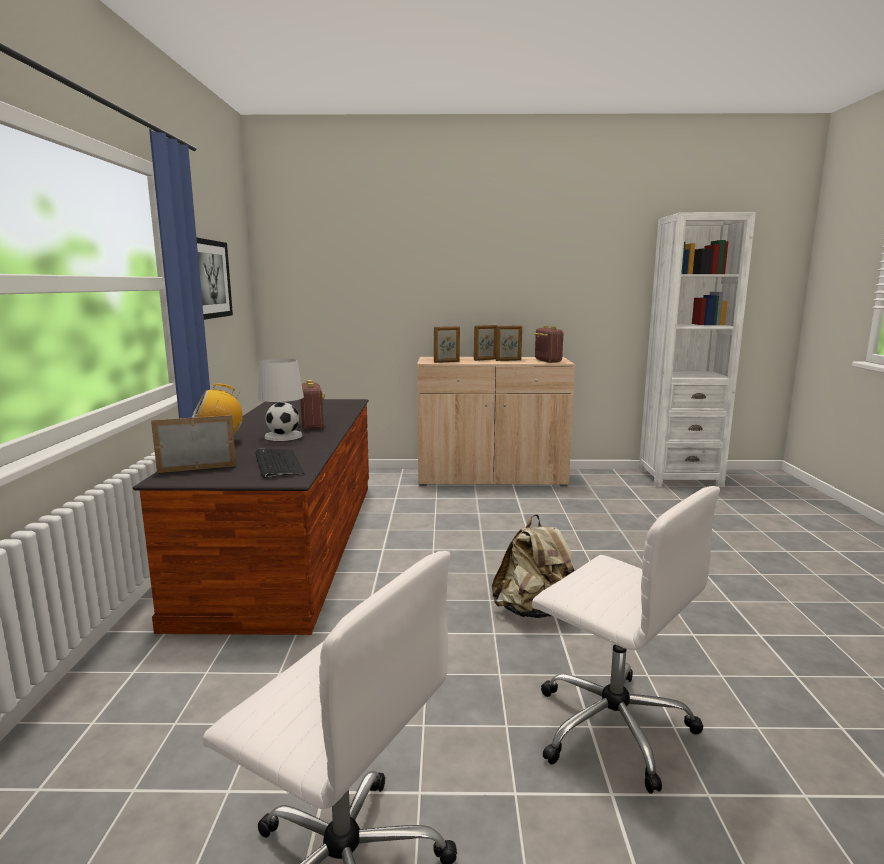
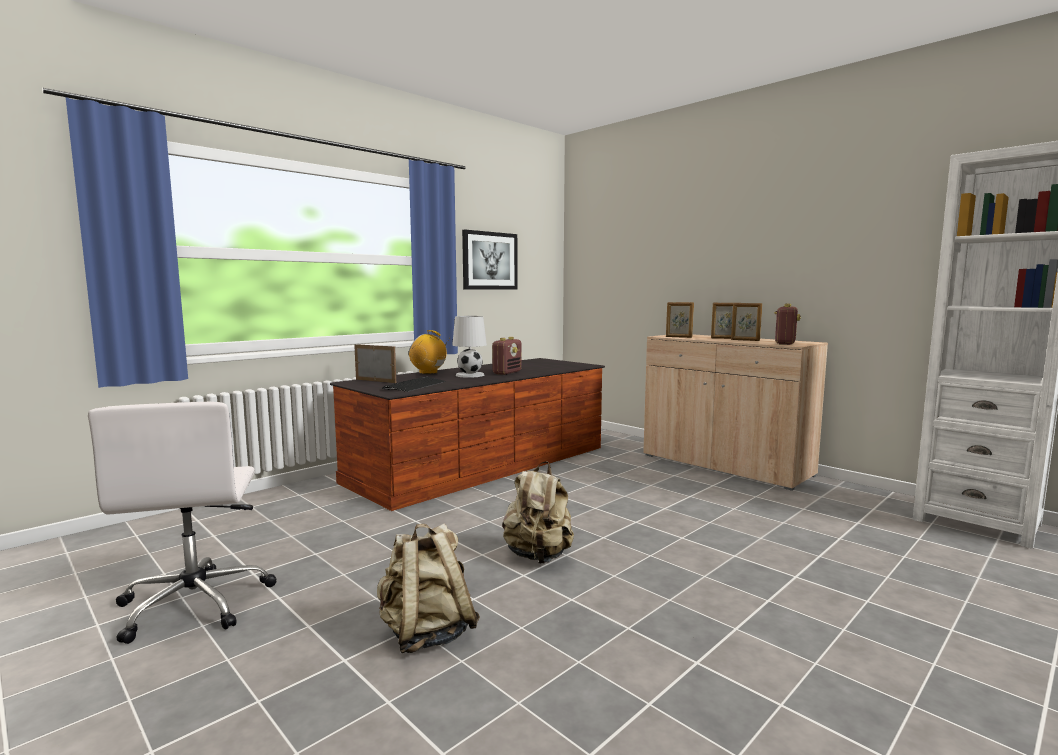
camera: 45 degrees right, 5 degrees down
white office chair [532,486,720,794] -> beige backpack [377,523,480,653]

